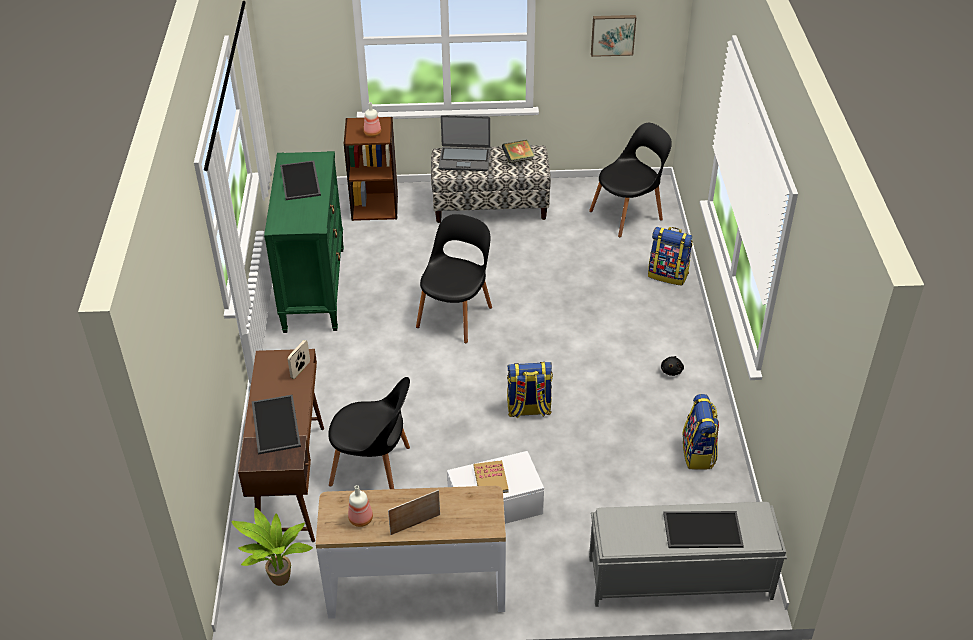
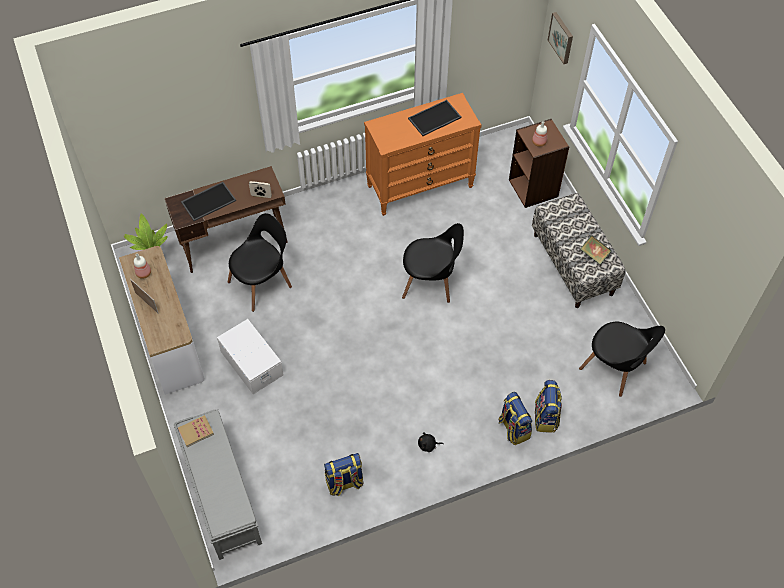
camera: 70 degrees right, 15 degrees up
green dresser [264,151,344,333] -> orange dresser [364,93,482,216]
black chair [328,377,410,489] -> black chair turned 120 degrees counterclockwise [227,213,292,312]
laptop [439,115,490,171] -> none
book [474,460,509,493] -> book moved to [178,415,214,447]
backpack [507,362,553,418] -> backpack moved to [499,392,532,445]
picture [591,15,636,57] -> picture moved to [548,12,573,64]
tray [663,511,744,548] -> none

